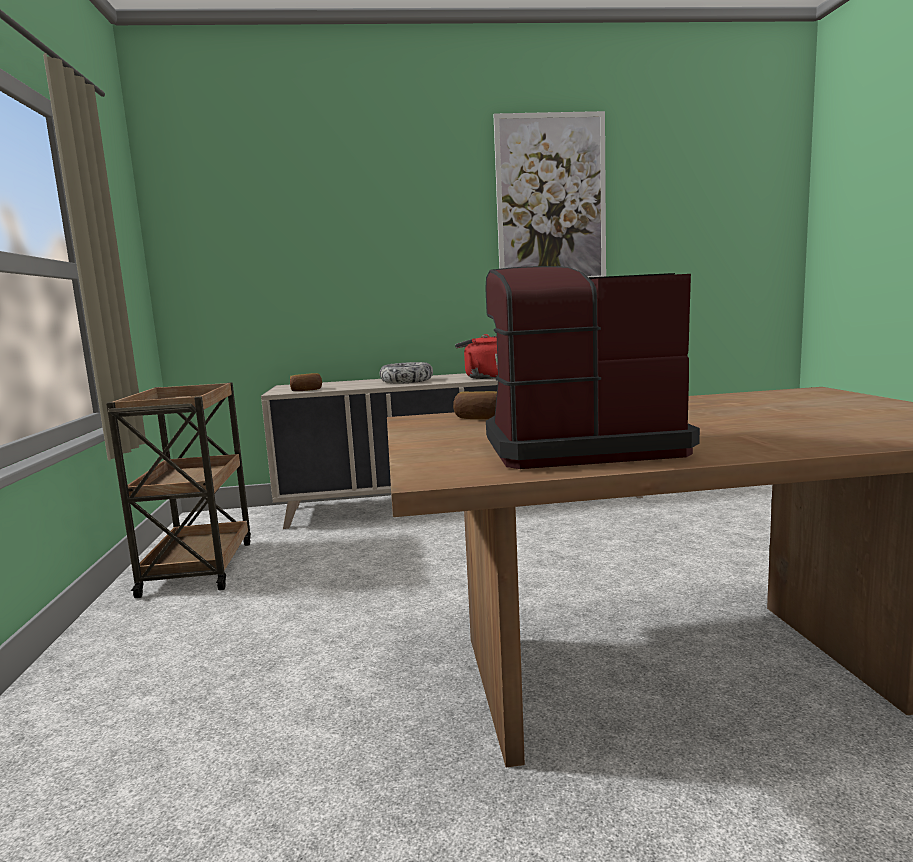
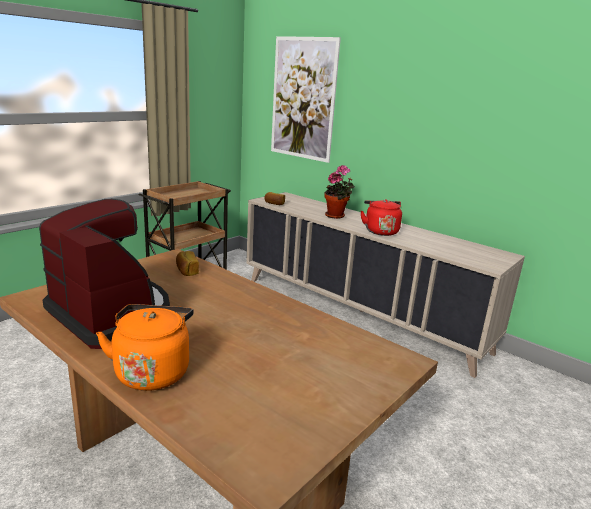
camera: 45 degrees right, 10 degrees up
bowl [380,362,433,384] -> potted plant [325,165,355,219]
picture [493,111,606,277] -> picture moved to [271,36,341,163]
none -> orange kettle [96,304,194,391]

